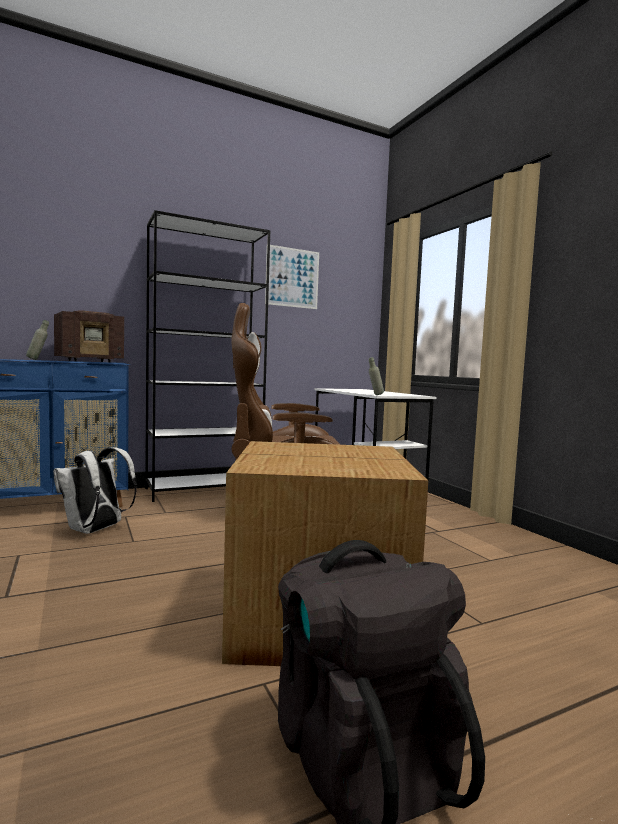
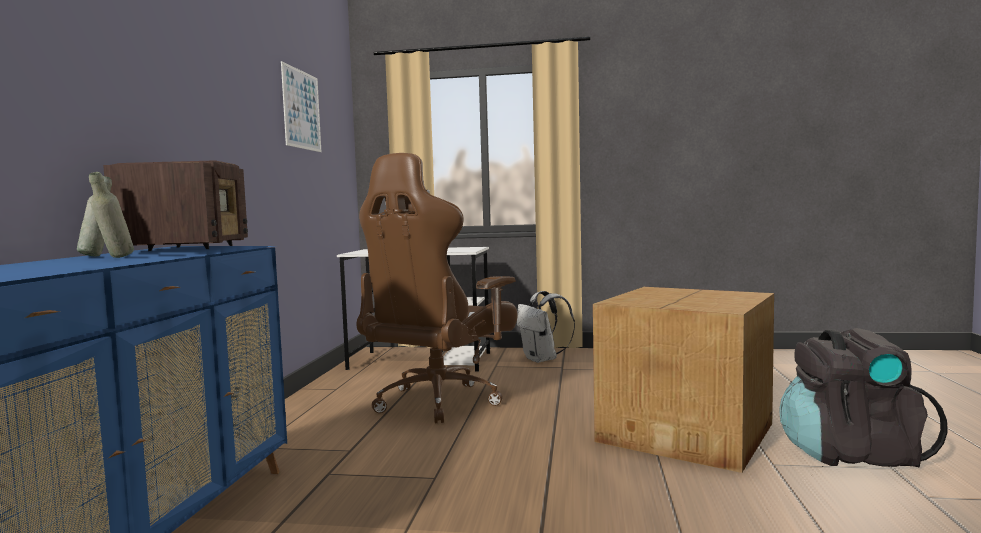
camera: 55 degrees left, 0 degrees up
white backpack [53,447,137,534] -> white backpack moved to [517,291,575,363]
white bookcase [145,210,270,502] -> none
grey bottle [369,357,384,395] -> grey bottle moved to [89,172,134,258]

